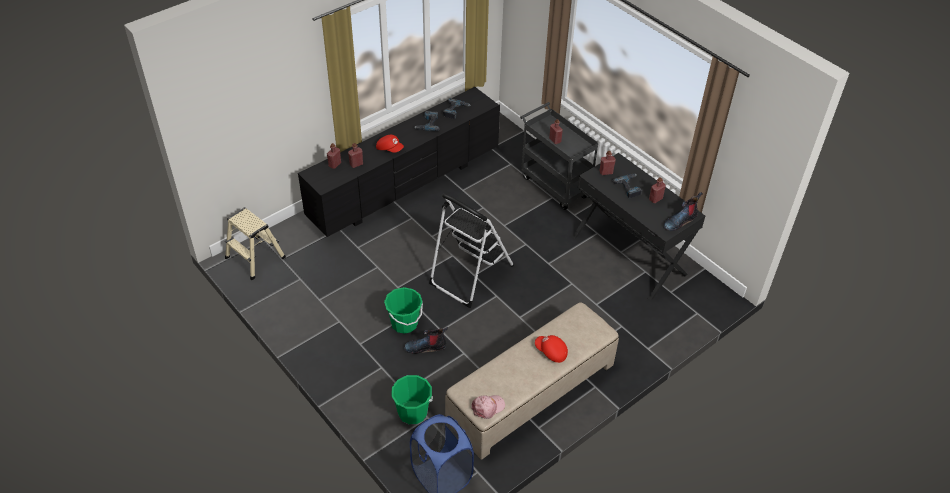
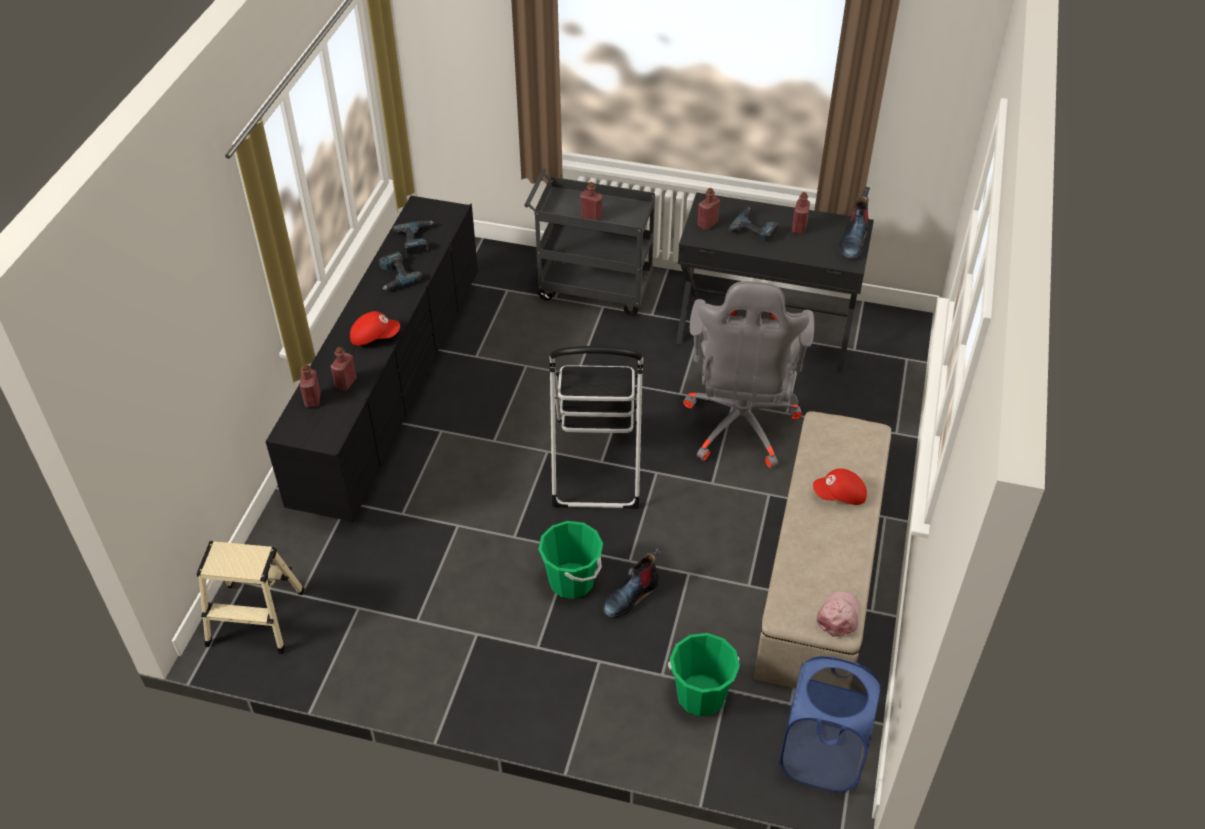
camera: 35 degrees left, 0 degrees up
none -> grey office chair [683,281,814,468]

